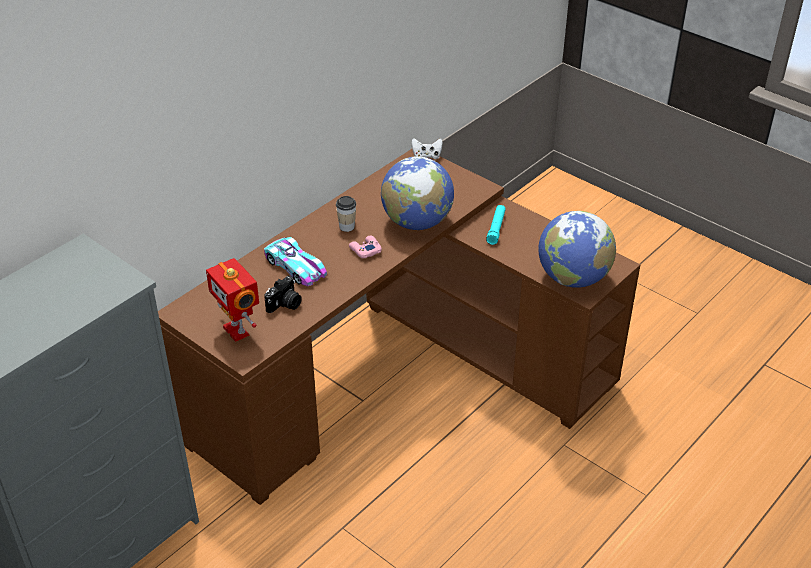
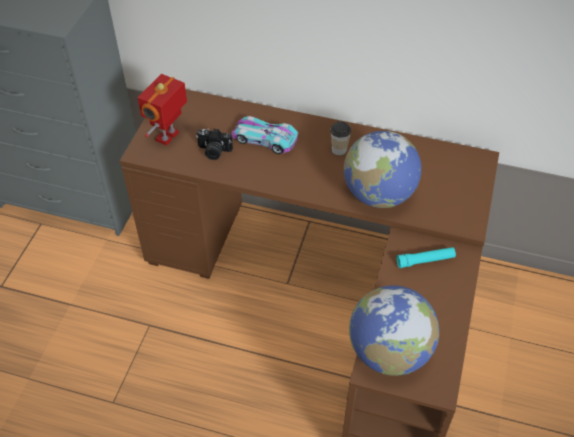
camera: 65 degrees right, 10 degrees up
toy car [264,237,327,286] -> toy car turned 90 degrees clockwise [231,116,298,154]
pink game controller [349,236,382,258] -> none
white game controller [411,138,443,159] -> none

